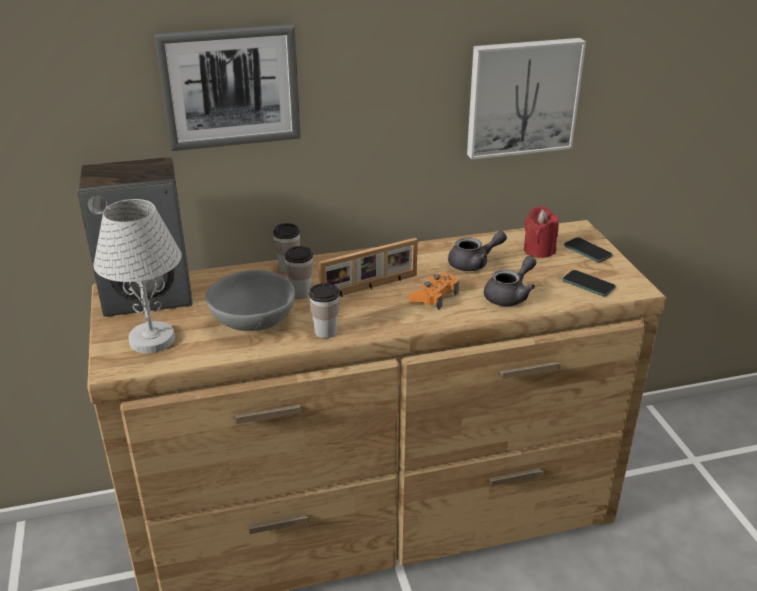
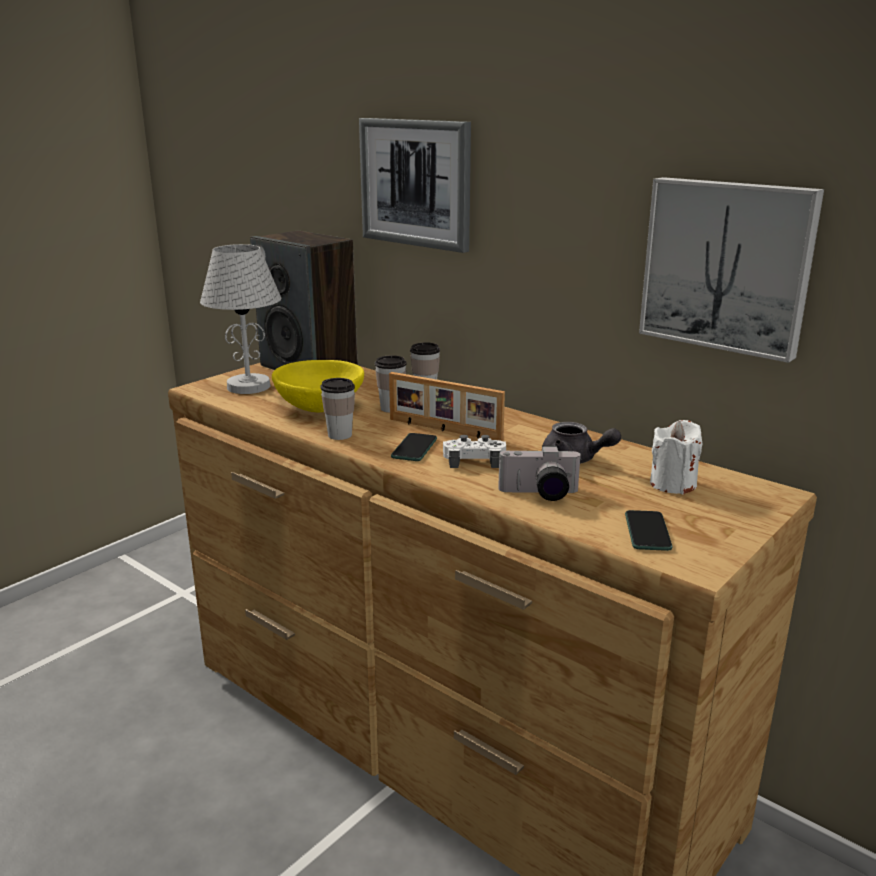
camera: 55 degrees right, 10 degrees down
grey bowl [205,270,295,331] -> yellow bowl [272,360,364,412]
orange game controller [409,273,459,310] -> white game controller [443,435,506,468]
grey teapot [484,256,537,306] -> camera [498,445,581,501]
red candle [524,206,559,258] -> white candle [650,420,702,494]
phone [564,237,612,262] -> phone moved to [391,433,437,461]

